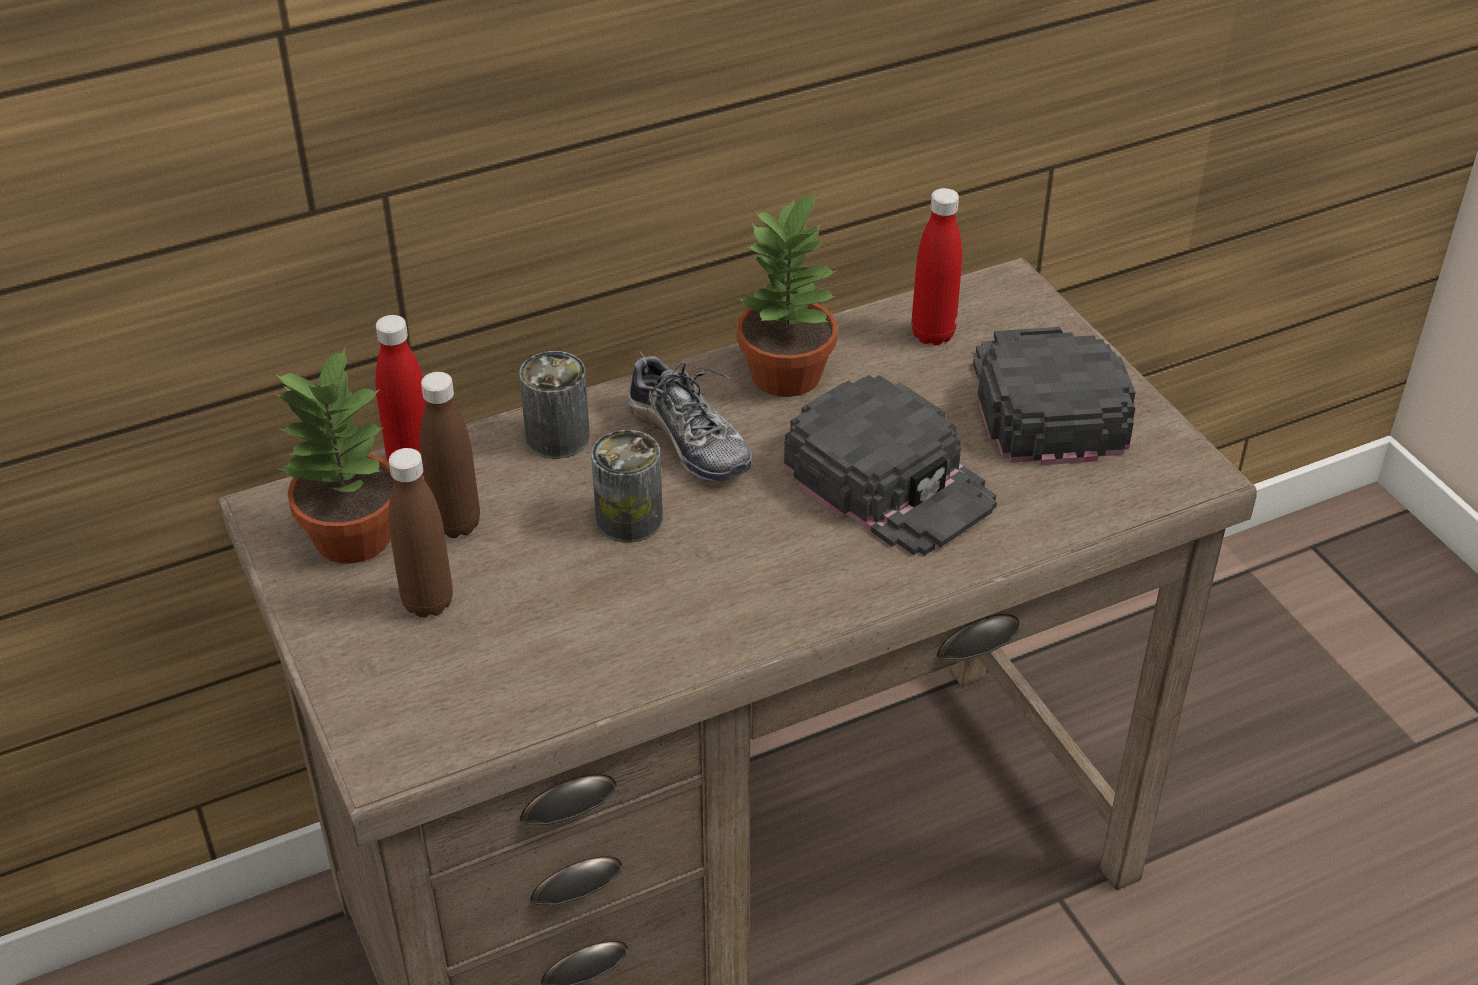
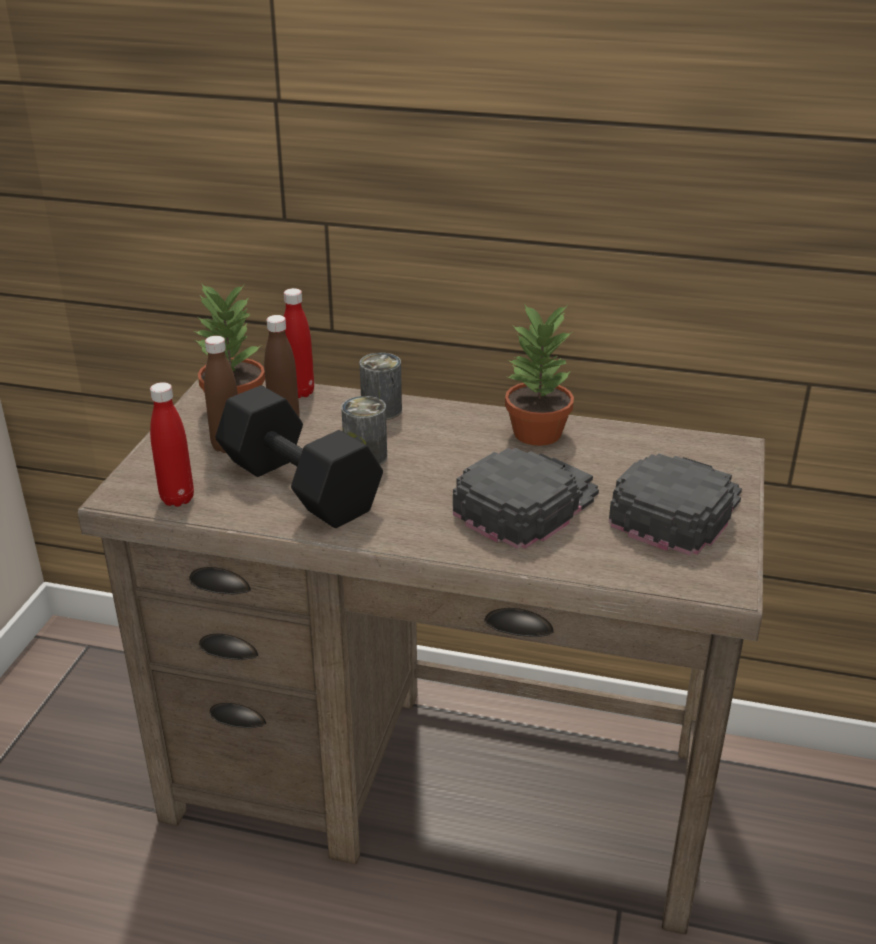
camera: 40 degrees right, 10 degrees down
shoe [628,350,752,482] -> none
black cap [784,375,997,556] -> black cap turned 135 degrees counterclockwise [453,448,599,549]
red bottle [911,188,962,345] -> red bottle moved to [150,382,194,507]
none -> black dumbbell [215,385,383,528]

